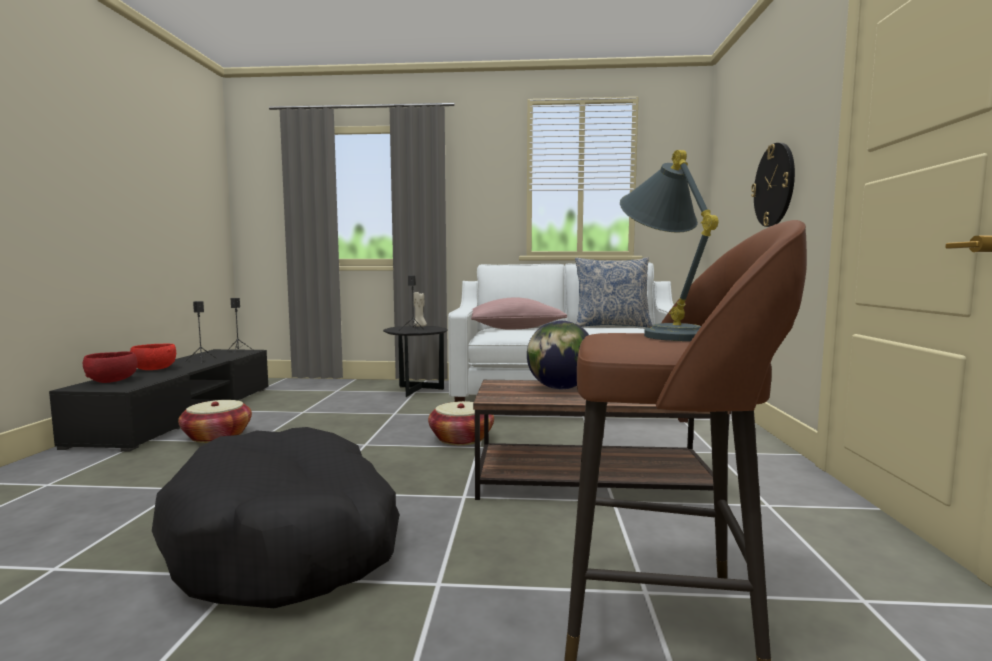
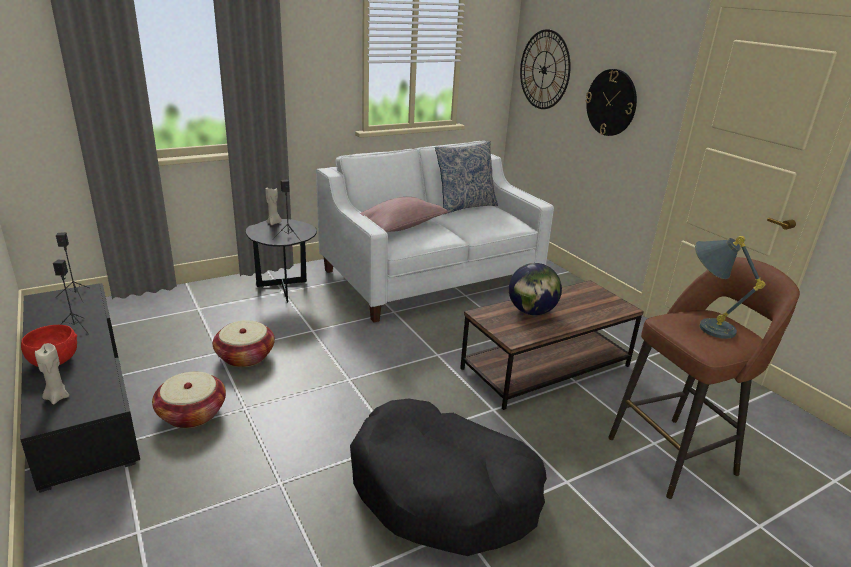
camera: 35 degrees left, 20 degrees up
red bowl [83,351,138,383] -> beige candle [35,343,69,405]
basket [428,401,494,445] -> basket moved to [213,320,275,367]
none -> wall clock [520,29,571,109]

